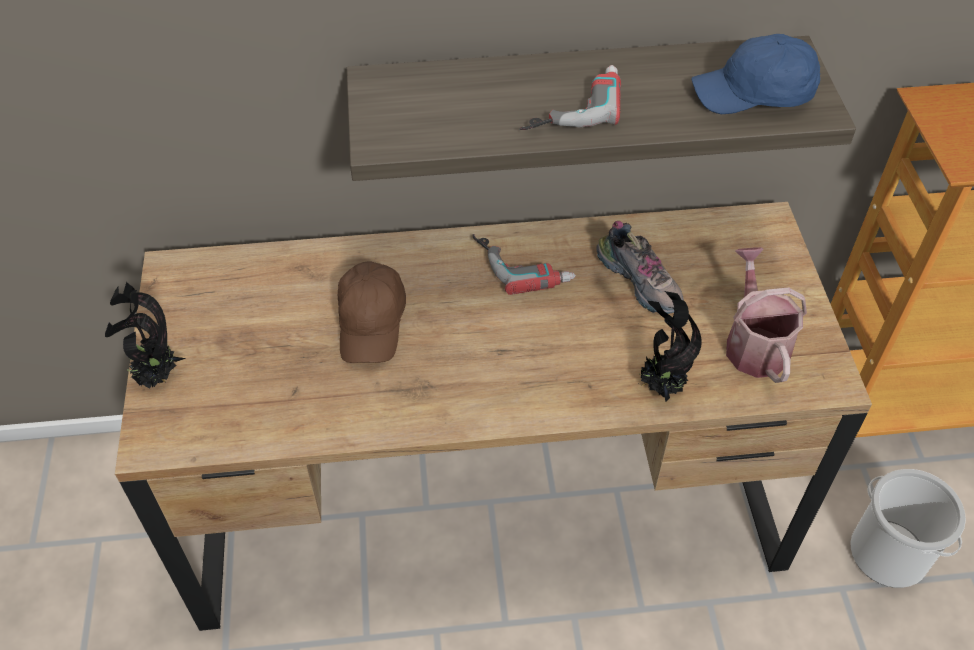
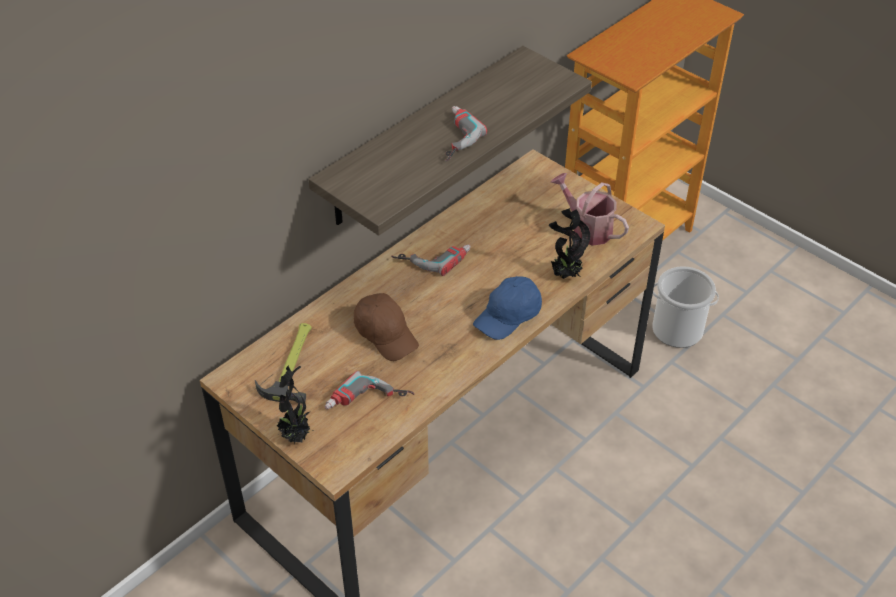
camera: 40 degrees left, 5 degrees down
shoe [596,221,684,314] -> none
blue cap [691,34,820,114] -> blue cap moved to [473,276,542,340]
none -> hammer [255,323,312,404]
none -> power drill [325,371,414,409]

